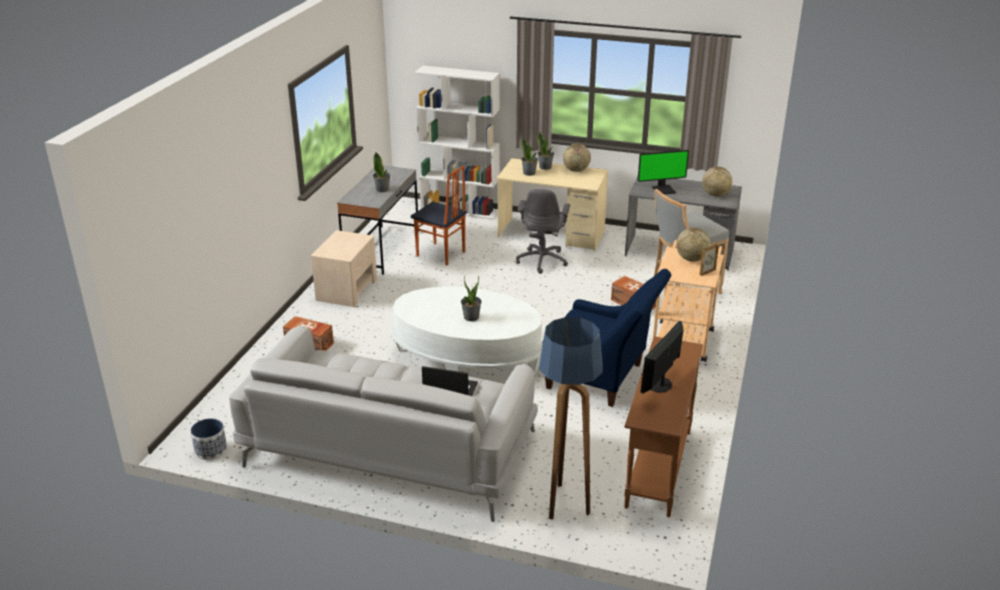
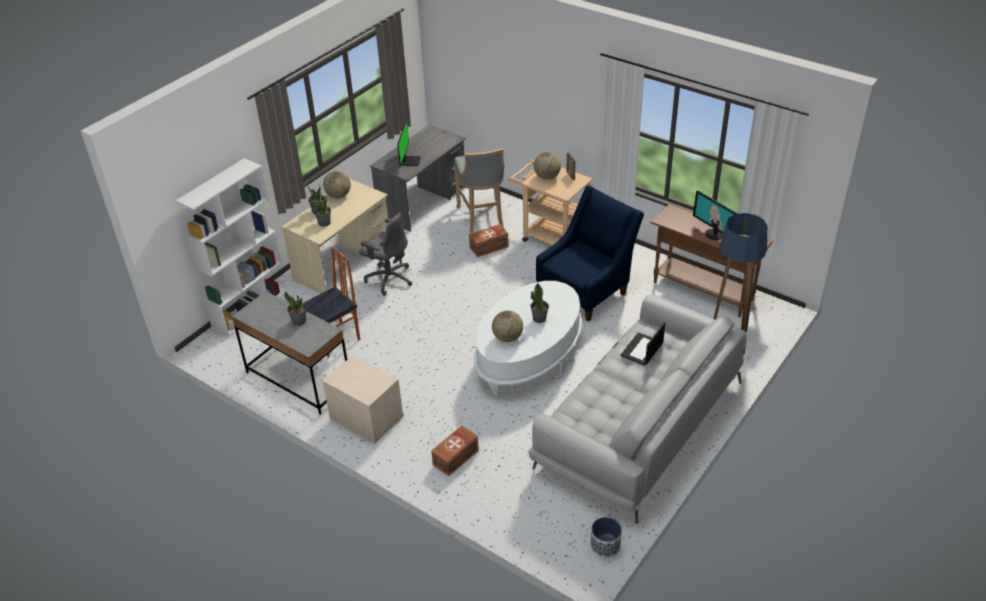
camera: 70 degrees left, 10 degrees up
globe [702,167,732,196] -> globe moved to [492,311,523,342]

